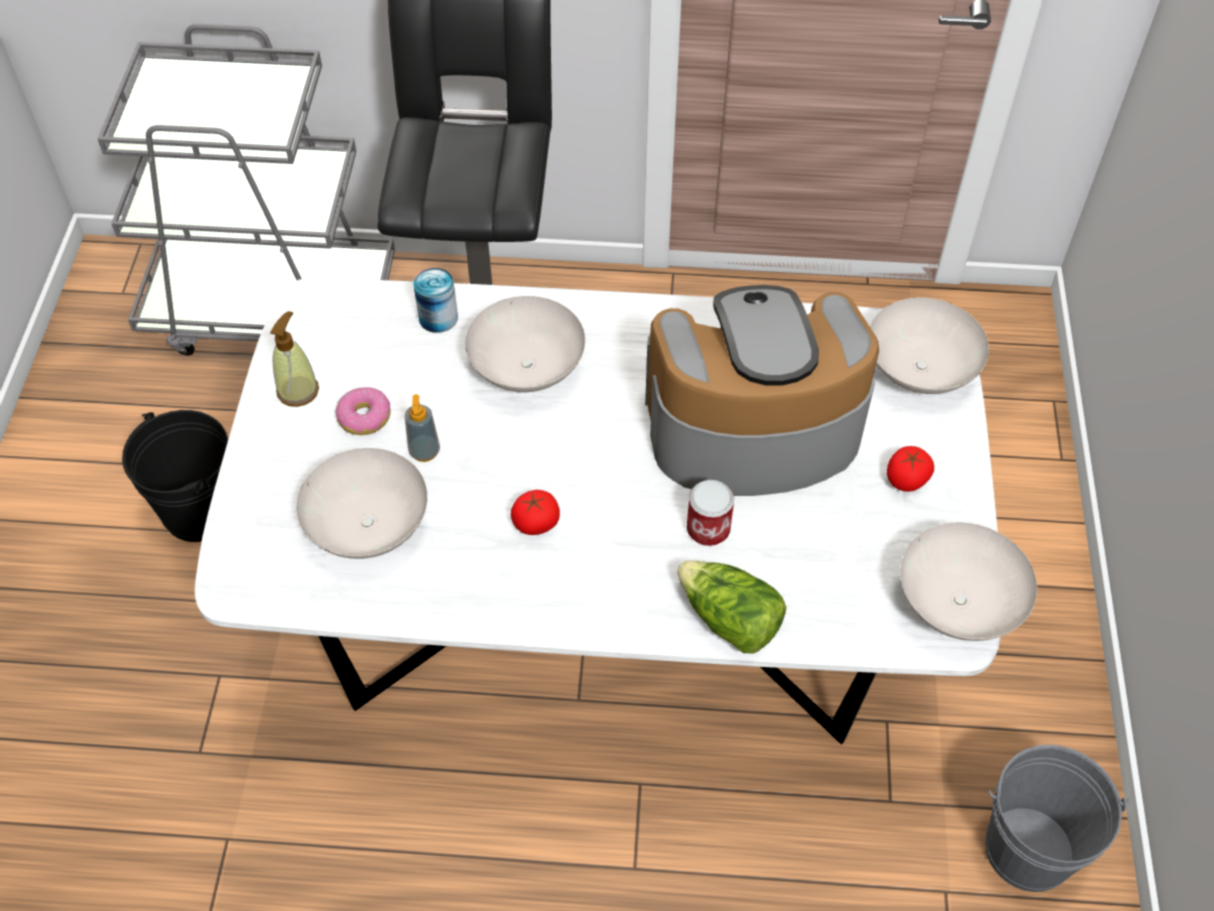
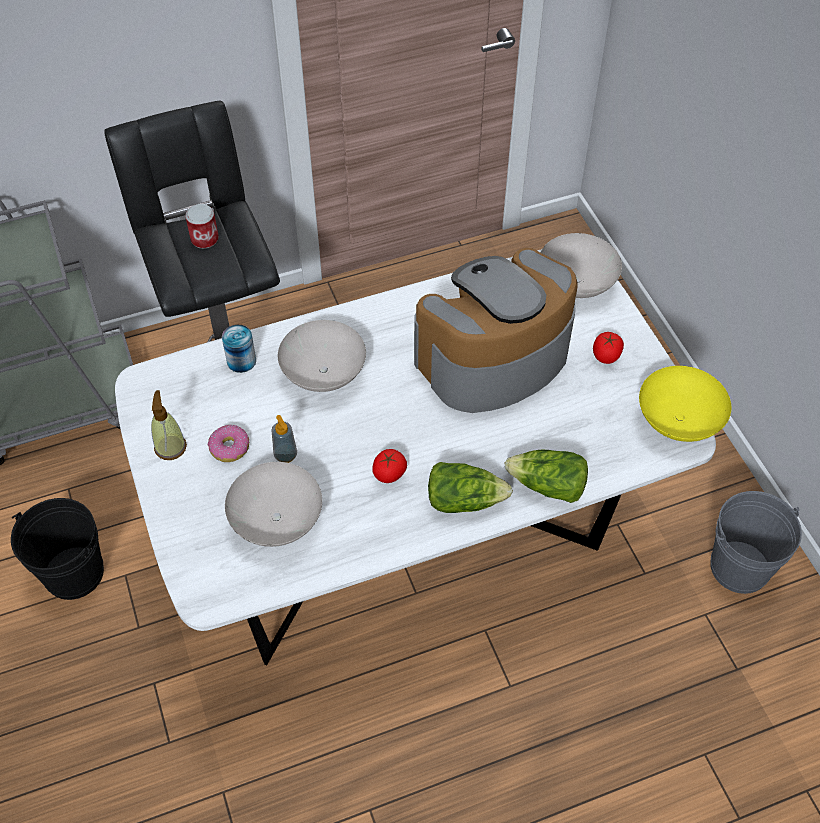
camera: 25 degrees left, 0 degrees up
can [687,480,734,546] -> can moved to [185,204,219,249]
white bowl [900,522,1037,641] -> yellow bowl [639,366,731,442]
none -> lettuce [428,462,513,513]

